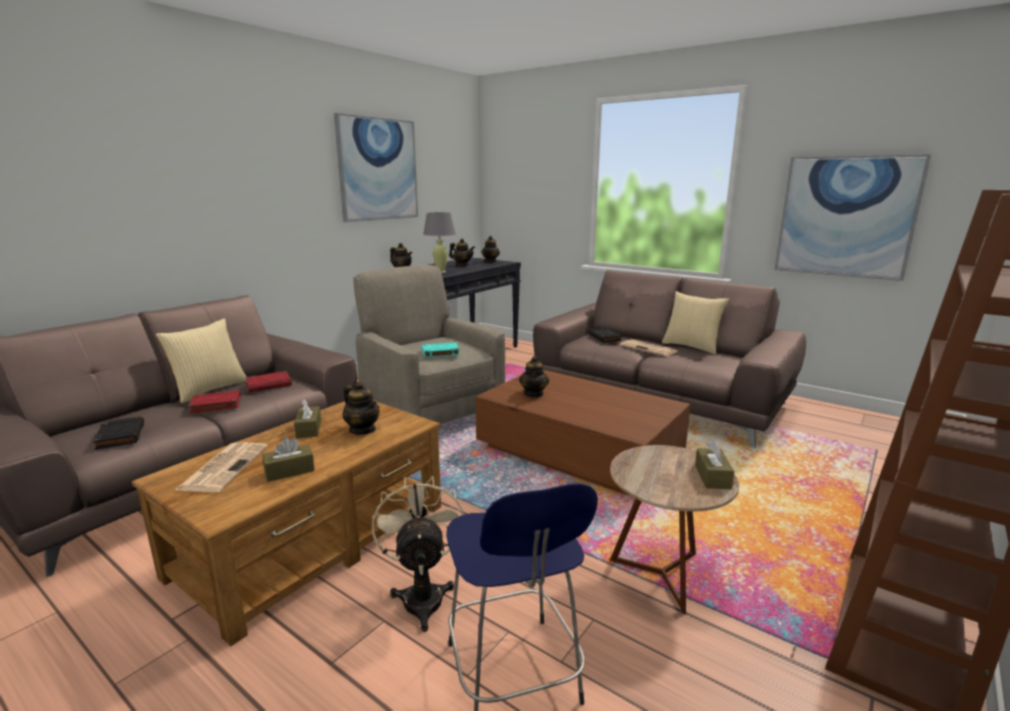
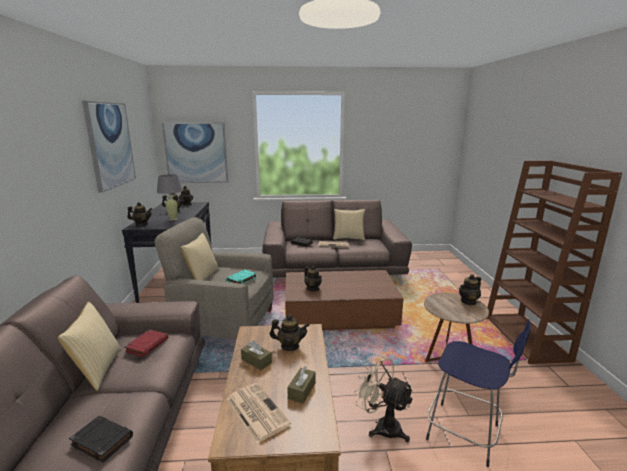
camera: 40 degrees left, 0 degrees up
red book [188,390,241,414] -> none
brown tissue box [695,441,734,489] -> teapot [459,274,481,305]
picture [774,154,931,281] -> picture moved to [162,122,228,183]
none -> pillow [180,233,219,280]

